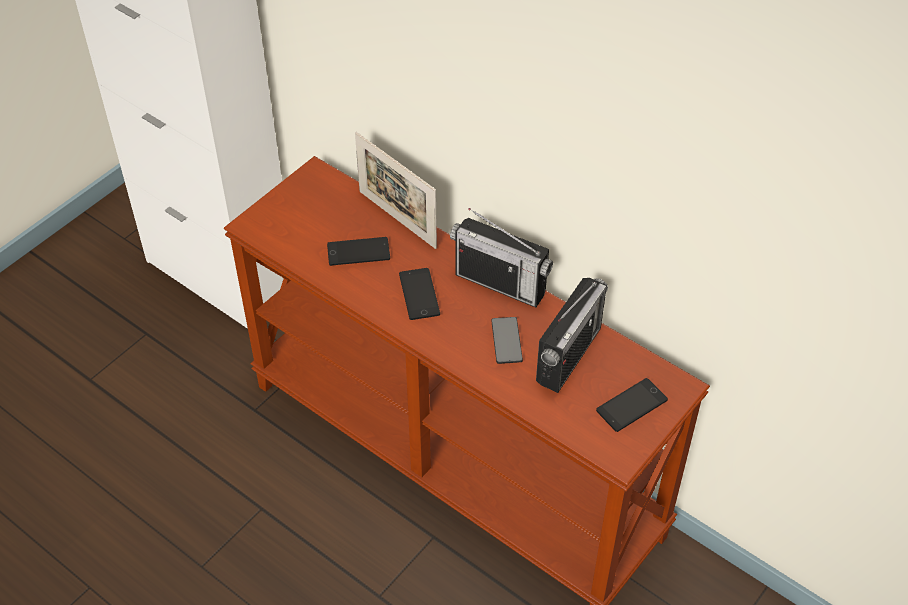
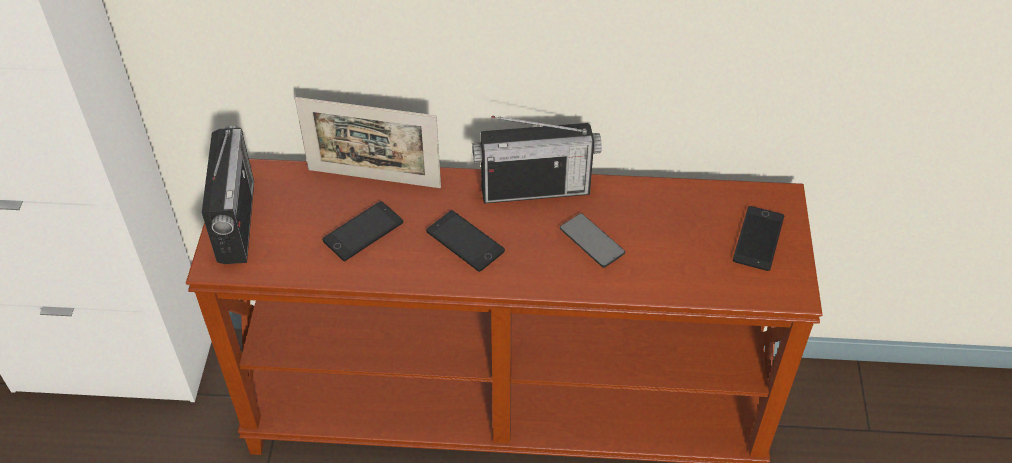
camera: 35 degrees left, 0 degrees up
radio [536,278,608,393] -> radio moved to [202,126,254,264]

